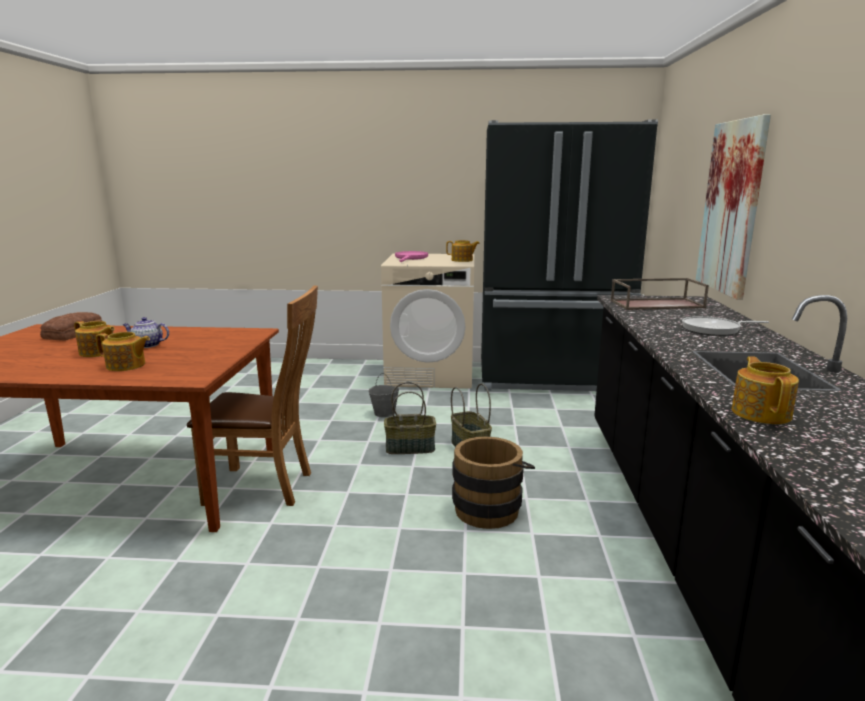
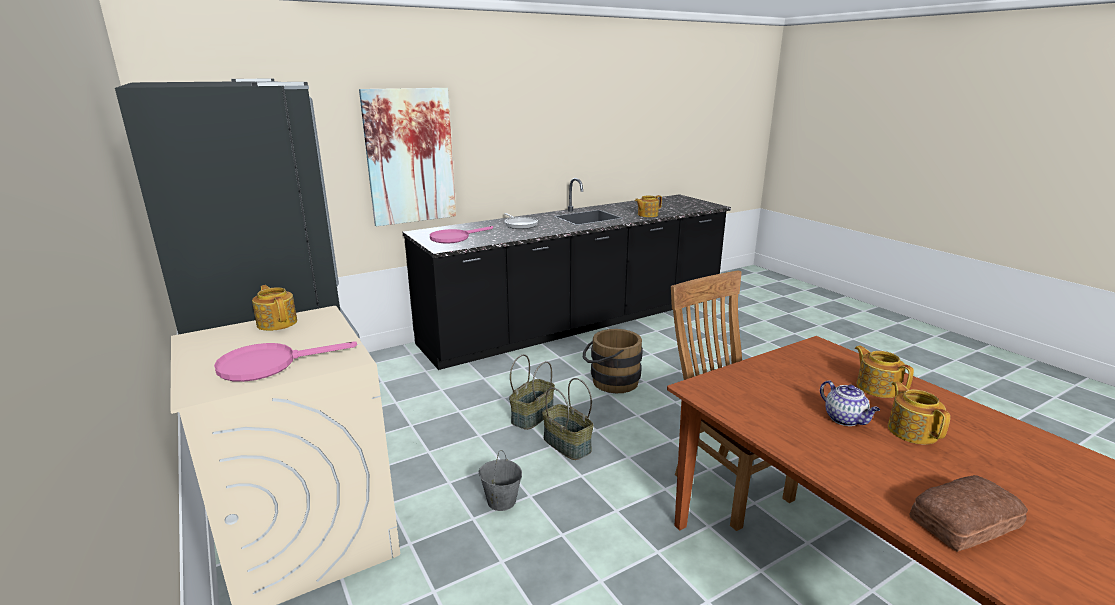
camera: 125 degrees left, 5 degrees up
brown tray [610,278,709,310] -> pink frying pan [430,226,493,243]

